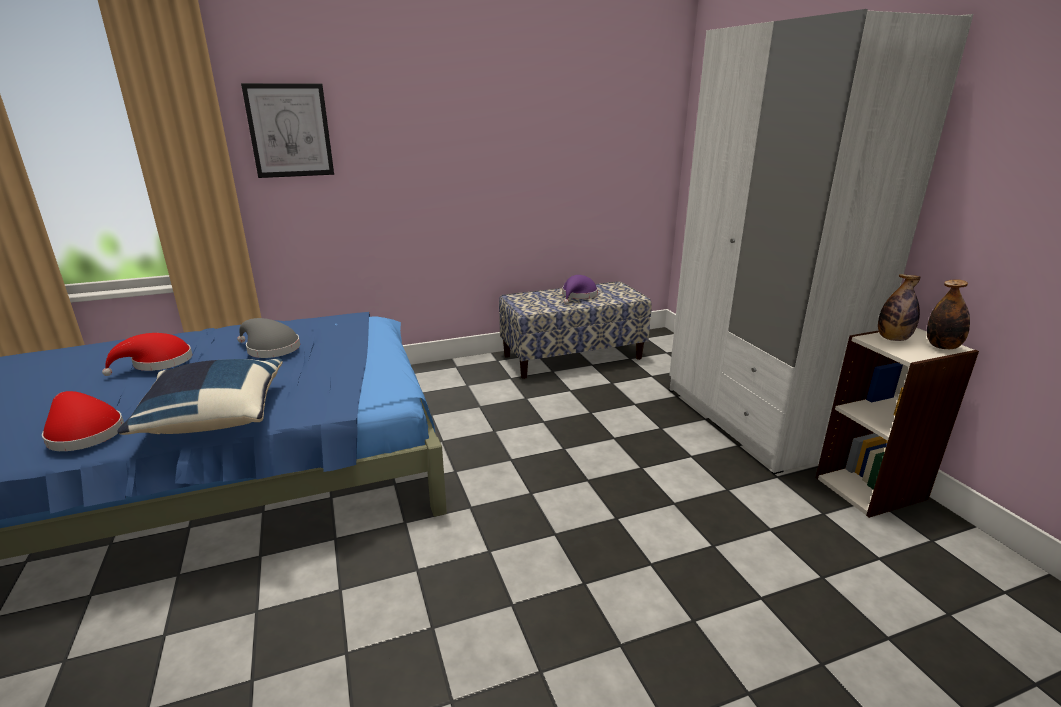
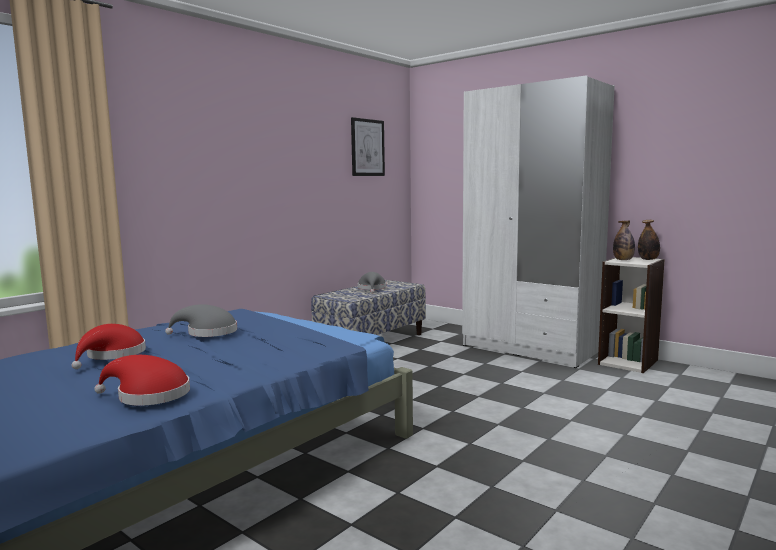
camera: 30 degrees left, 15 degrees down
blue pillow [117,358,283,435] -> none
picture [241,83,334,178] -> picture moved to [351,117,385,176]
purple hat [562,275,598,305] -> grey hat [358,272,386,294]

